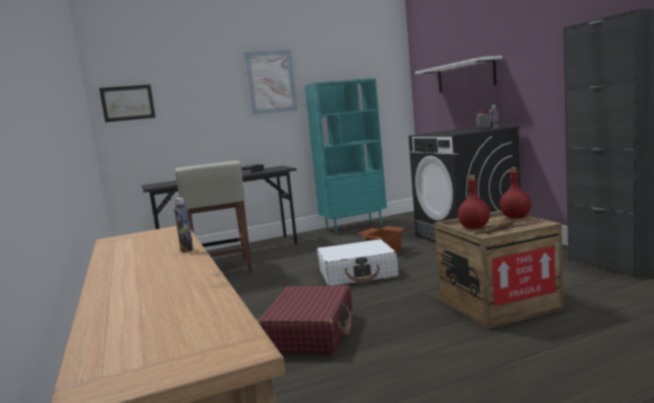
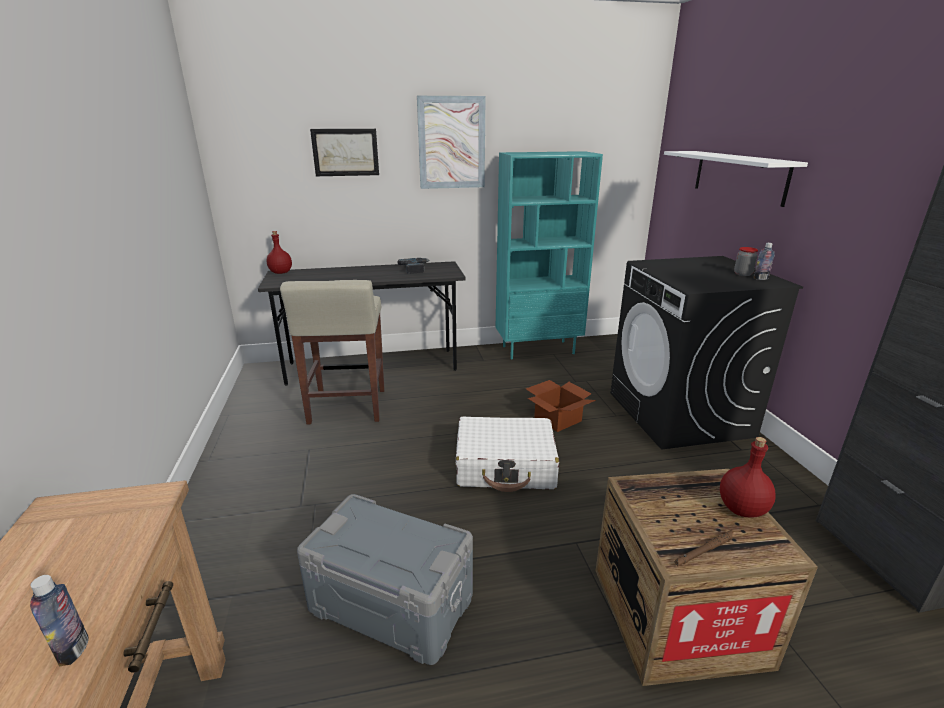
camera: 10 degrees right, 15 degrees up
picture [99,84,156,122] -> picture moved to [310,129,379,176]
red suitcase [258,285,352,355] -> grey storage box [297,494,473,665]
red bottle [458,175,490,229] -> red bottle moved to [267,231,292,274]

